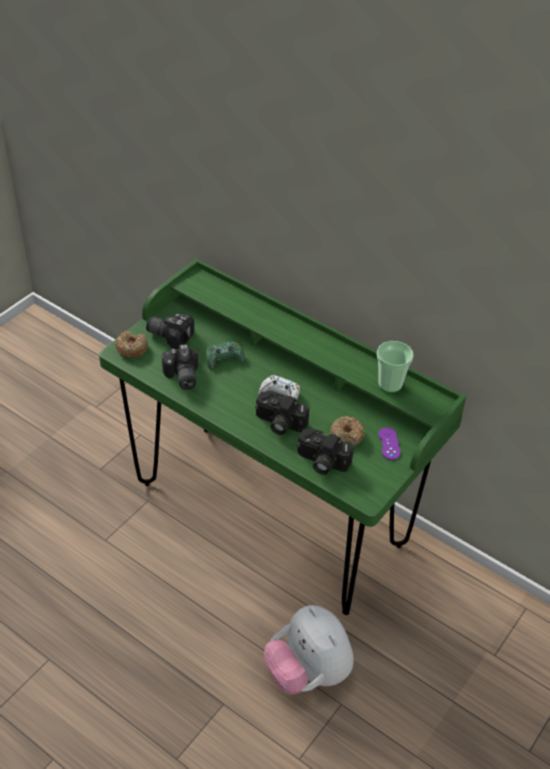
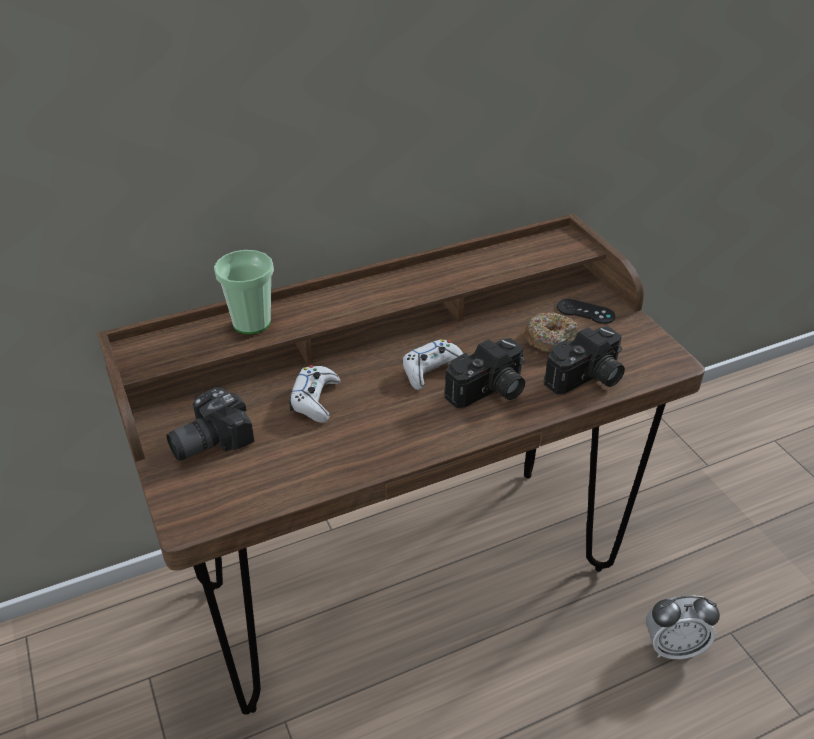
camera: 60 degrees left, 5 degrees down
green desk [99,258,466,615] -> brown desk [97,213,705,714]
donut [115,330,148,358] -> none
camera [162,344,198,390] -> none
green game controller [206,341,245,370] -> white game controller [289,365,341,423]
plush toy [264,605,354,694] -> alarm clock [646,595,720,659]
cup [377,341,413,393] -> cup moved to [214,250,274,334]
purple game controller [379,428,400,460] -> black game controller [557,299,615,324]

